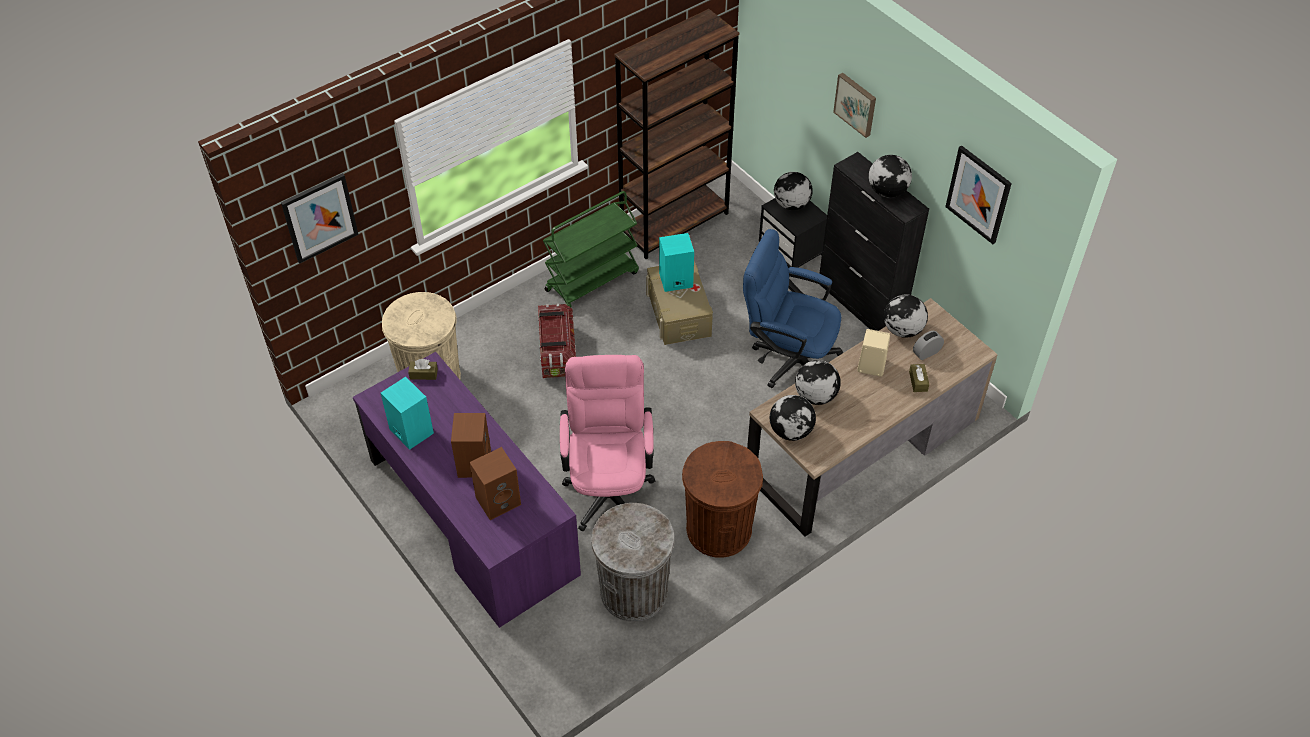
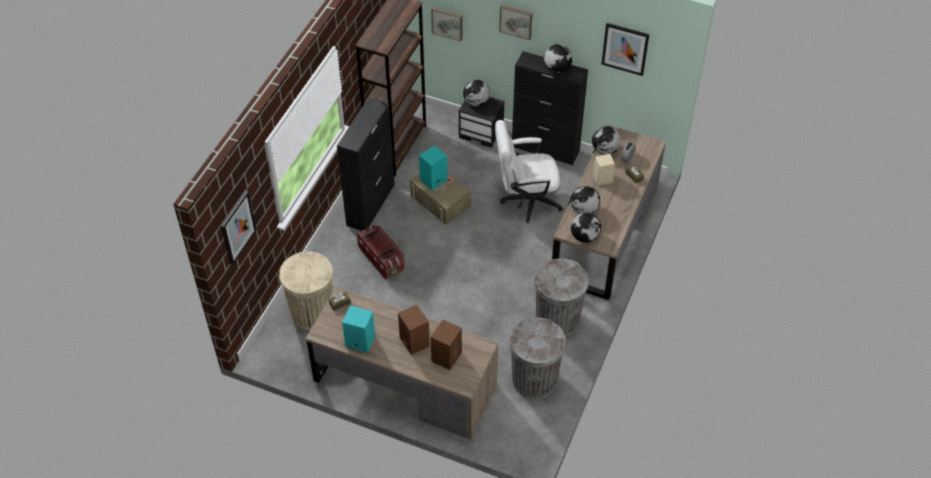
camera: 30 degrees left, 0 degrees up
purple desk [353,352,581,628] -> brown desk [305,287,498,439]
green cart [543,191,639,307] -> black cabinet [337,98,395,231]
pink office chair [560,355,655,532] -> none
brown trash can [682,441,763,558] -> grey trash can [534,259,589,337]
blue office chair [743,229,843,388] -> white office chair [495,120,563,223]
none -> picture [431,7,462,42]

